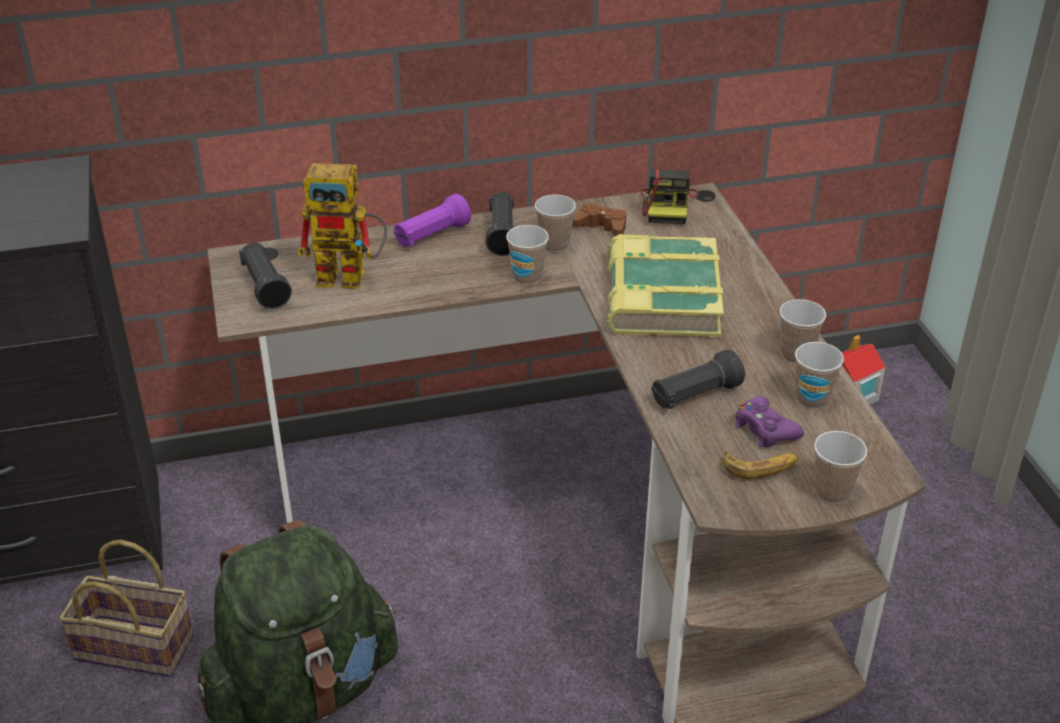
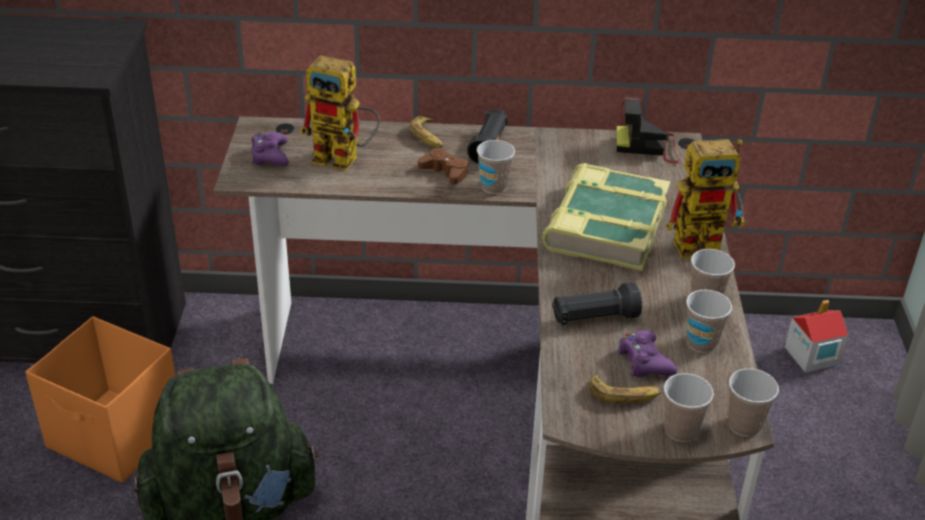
camera: 15 degrees right, 0 degrees up
basket [59,540,193,677] -> orange storage box [25,316,175,483]
black flashlight [239,243,292,309] -> purple game controller [251,132,289,166]
purple flashlight [394,194,471,247] -> banana [410,116,443,148]
cup [535,195,576,252] -> cup moved to [728,368,779,437]
brown game controller [572,203,626,236] -> brown game controller moved to [418,148,468,185]
camera [641,169,698,224] -> camera turned 75 degrees clockwise [617,96,679,164]
none -> toy robot [666,139,745,258]

